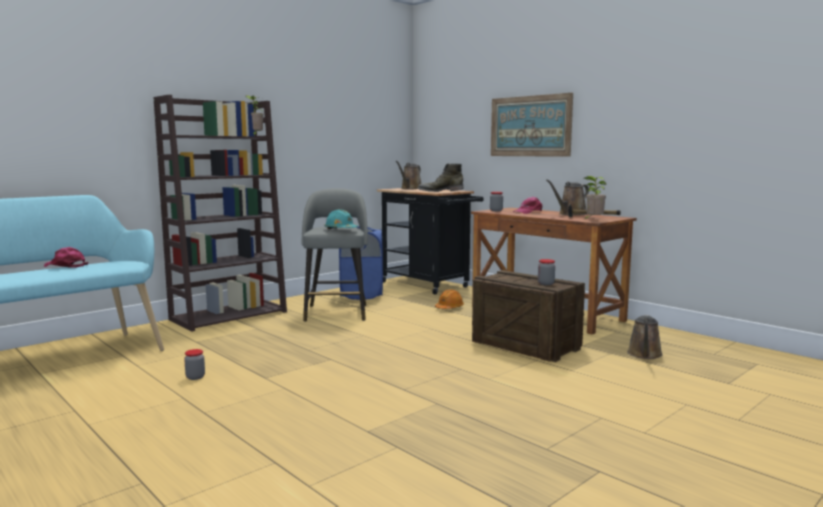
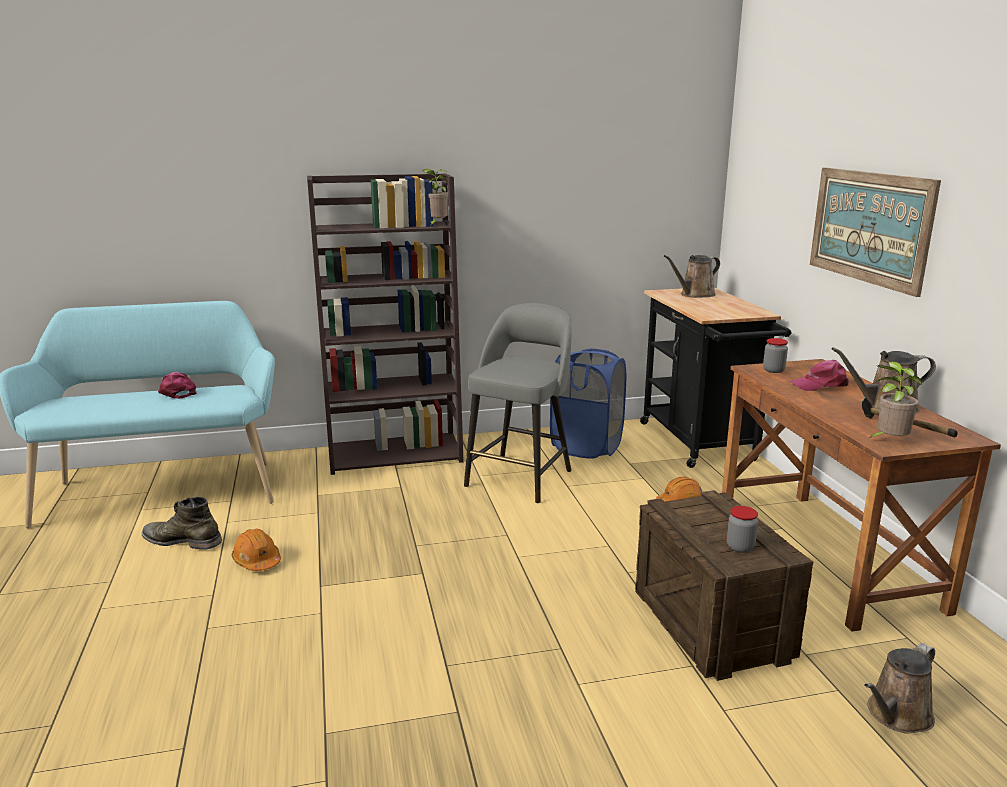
camera: 30 degrees right, 10 degrees up
jar [184,349,205,380] -> orange hard hat [232,529,281,571]
turquoise hard hat [324,209,358,229] -> none
green boot [417,163,464,192] -> green boot moved to [142,497,222,550]

